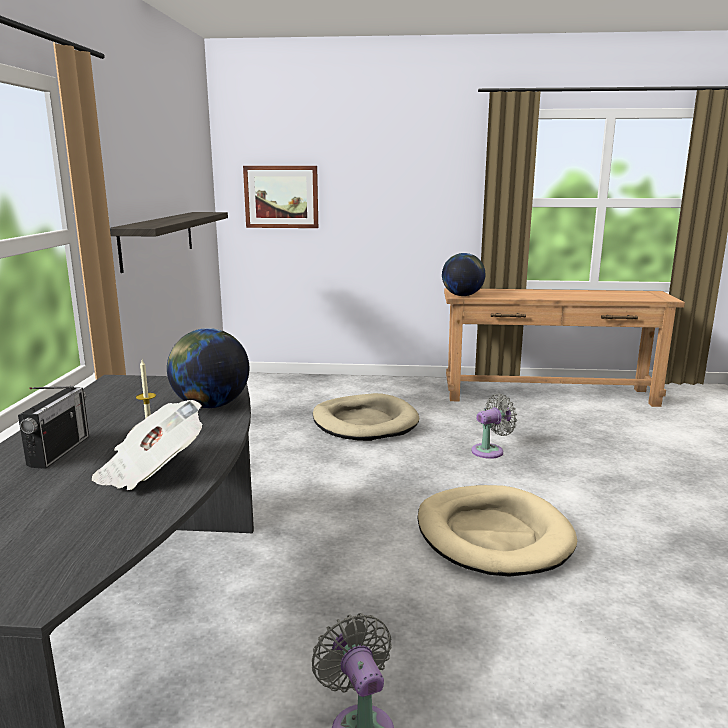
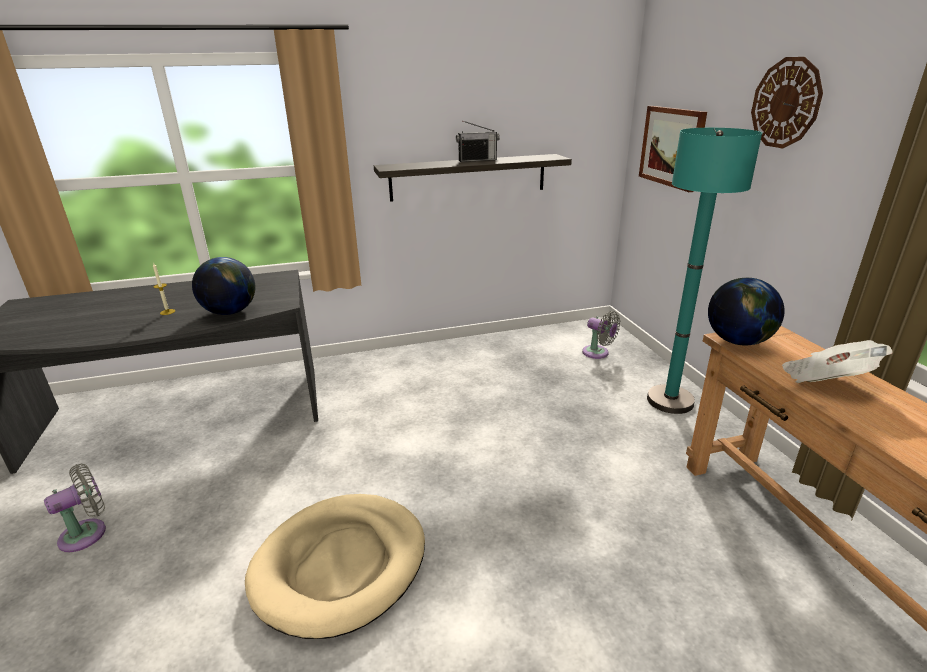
camera: 70 degrees right, 10 degrees up
radio [18,386,89,469] -> radio moved to [456,121,500,162]
newspaper [92,400,202,490] -> newspaper moved to [782,340,893,383]
beige dog bed [313,393,419,441] -> none
grey fan [471,394,517,459] -> grey fan moved to [582,311,620,359]
none -> turquoise floor lamp [647,128,762,414]
none -> wall clock [751,57,823,148]

